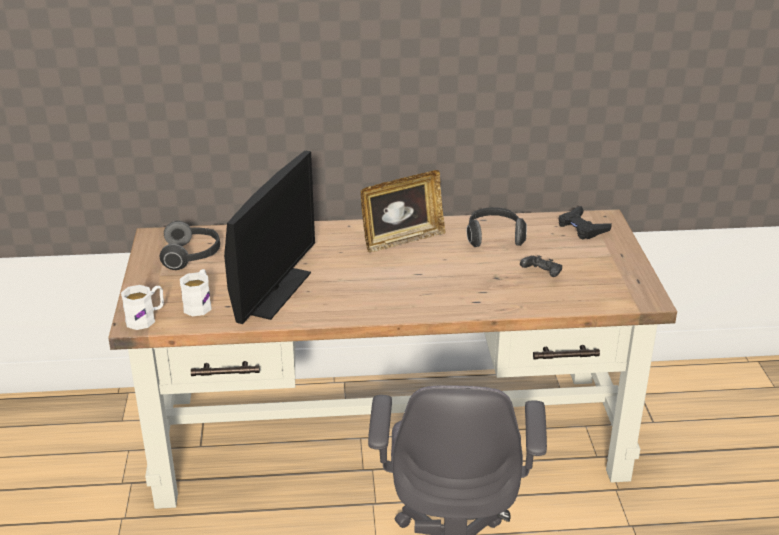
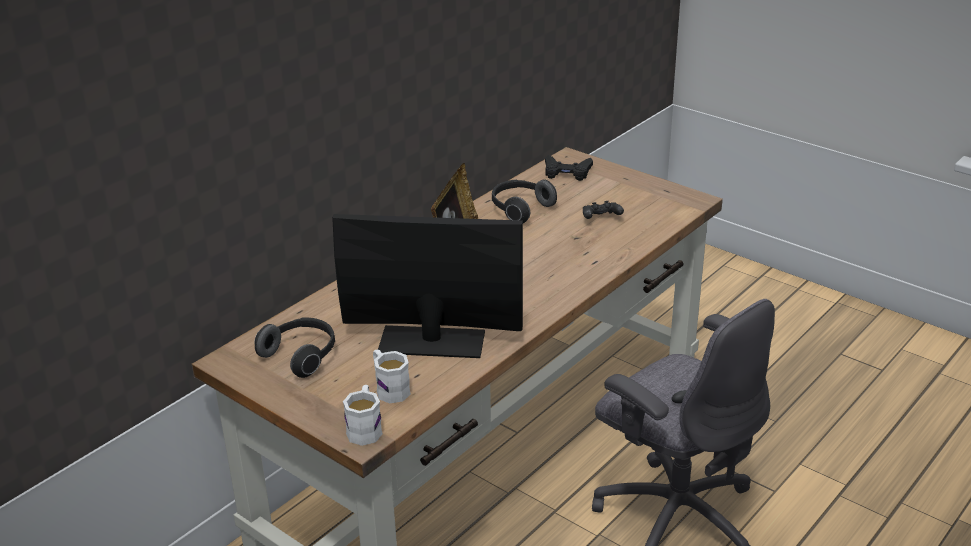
camera: 45 degrees left, 0 degrees up
monitor [224,151,315,324] -> monitor turned 60 degrees counterclockwise [332,214,523,358]

